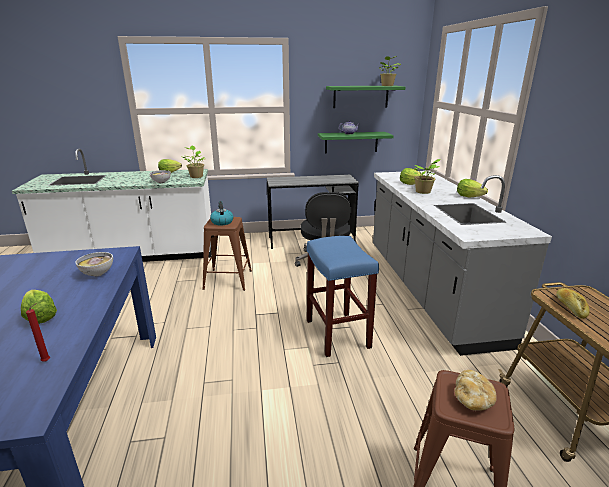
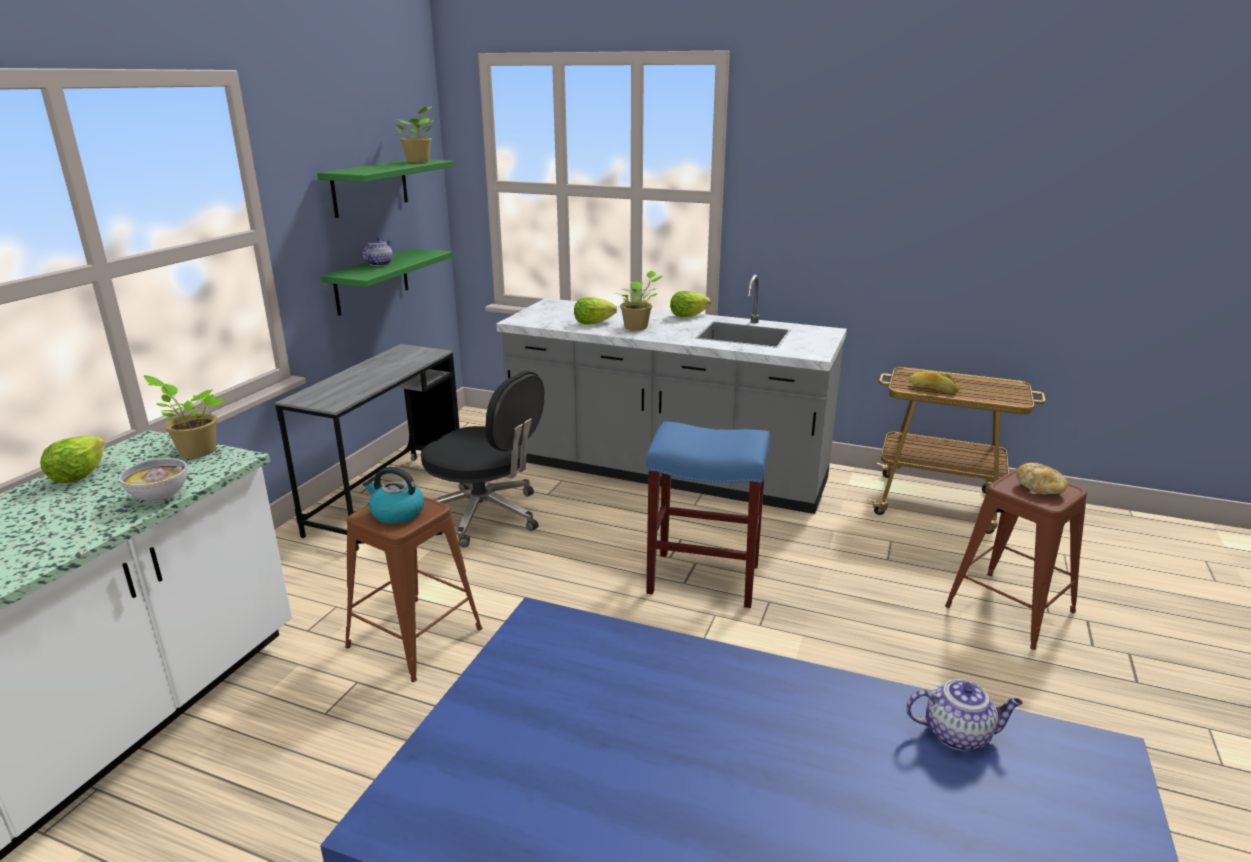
camera: 60 degrees left, 0 degrees up
lettuce [21,290,57,324] -> none
red candle [26,303,50,362] -> teapot [906,679,1023,751]
bowl [75,252,113,276] -> none

